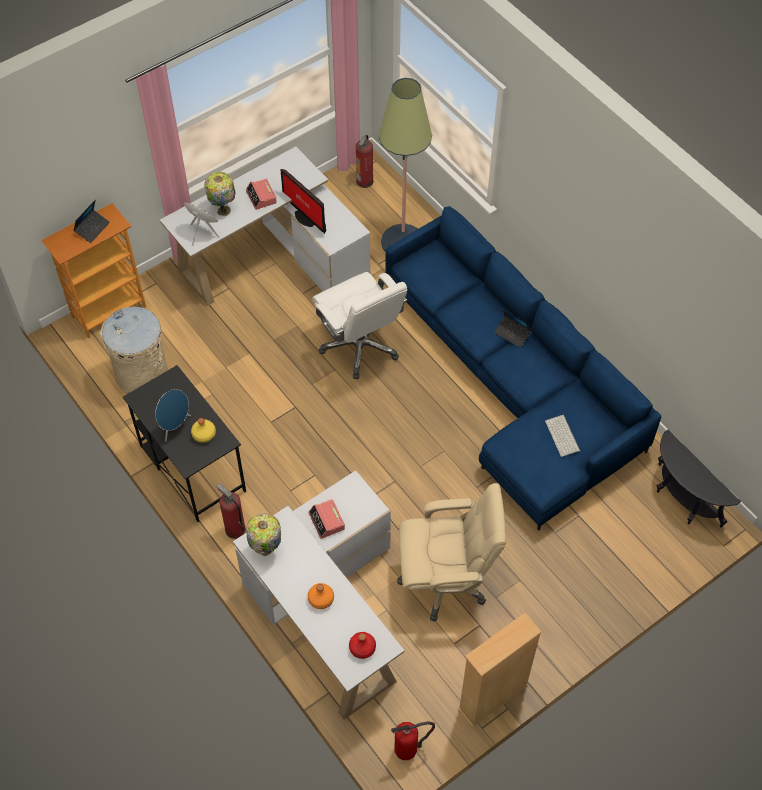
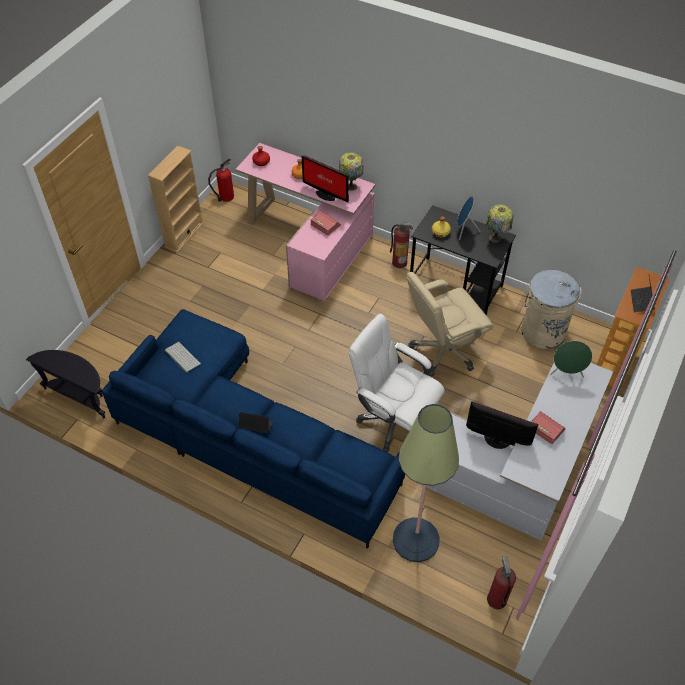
camera: 155 degrees right, 5 degrees down
table lamp [204,171,236,216] -> table lamp moved to [486,204,513,243]
white desk [233,470,405,720] -> pink desk [235,143,375,301]
beige office chair [397,483,506,621] -> beige office chair moved to [406,272,494,377]
none -> monitor [302,155,349,203]

